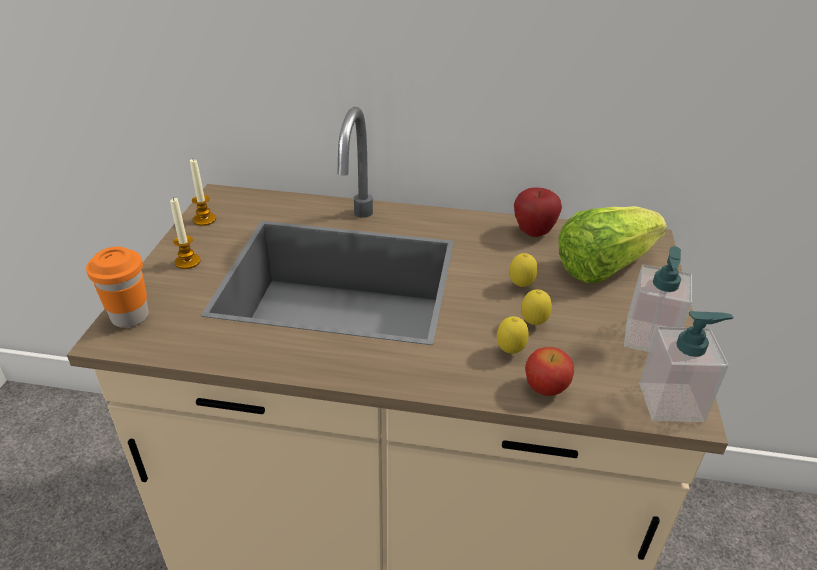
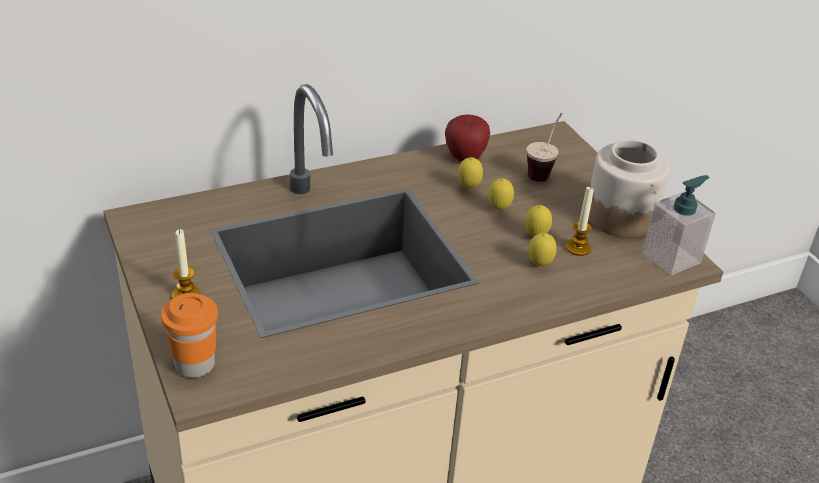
camera: 35 degrees left, 0 degrees up
candle [190,159,216,226] -> candle moved to [566,186,594,256]
apple [525,347,574,396] -> none
lettuce [558,206,667,283] -> cup [527,113,562,182]
soap dispenser [624,246,692,352] -> jar [588,140,670,238]
none -> lemon [458,157,483,189]

